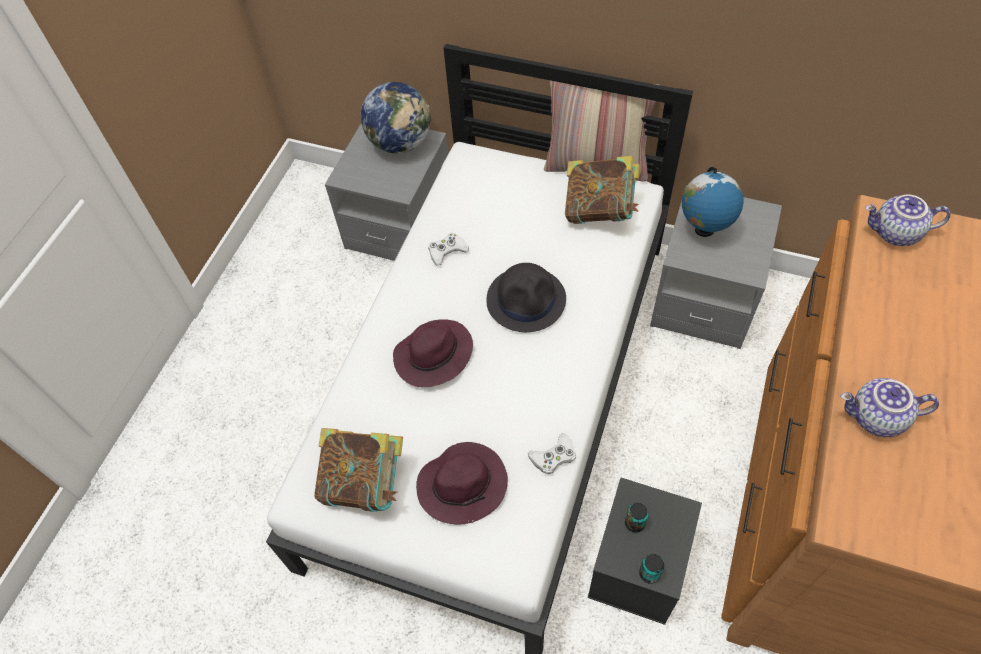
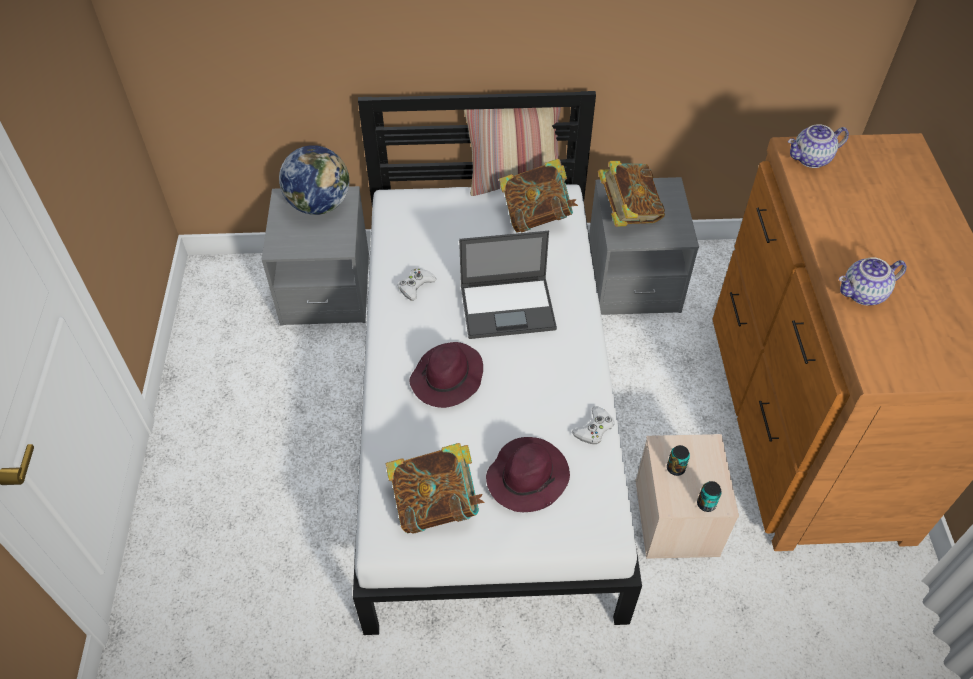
camera: 25 degrees left, 5 degrees down
black hat [486,263,566,332] -> laptop [459,231,557,339]
black storage box [588,478,702,625] -> beige storage box [635,434,739,559]
globe [682,167,743,237] -> book [598,161,665,227]

